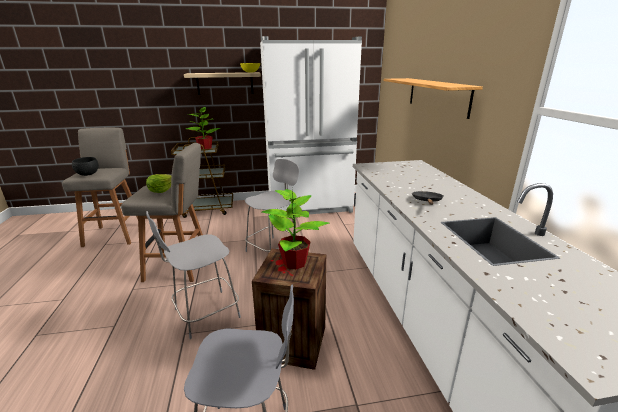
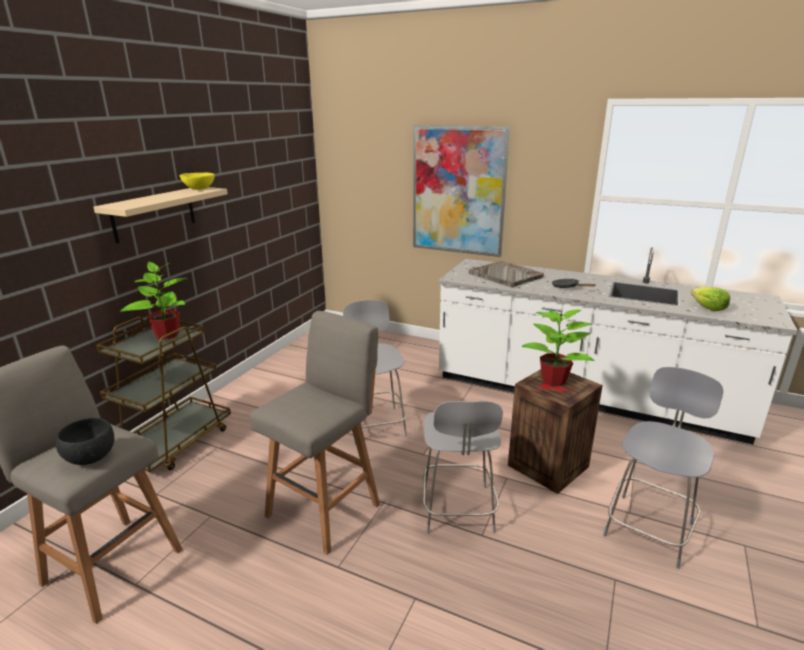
camera: 55 degrees left, 0 degrees up
lettuce [146,174,172,193] -> lettuce moved to [691,287,730,311]
white fridge [260,36,362,214] -> none
shelf [384,78,483,119] -> picture [413,125,510,257]
none -> grey tray [468,261,544,287]

